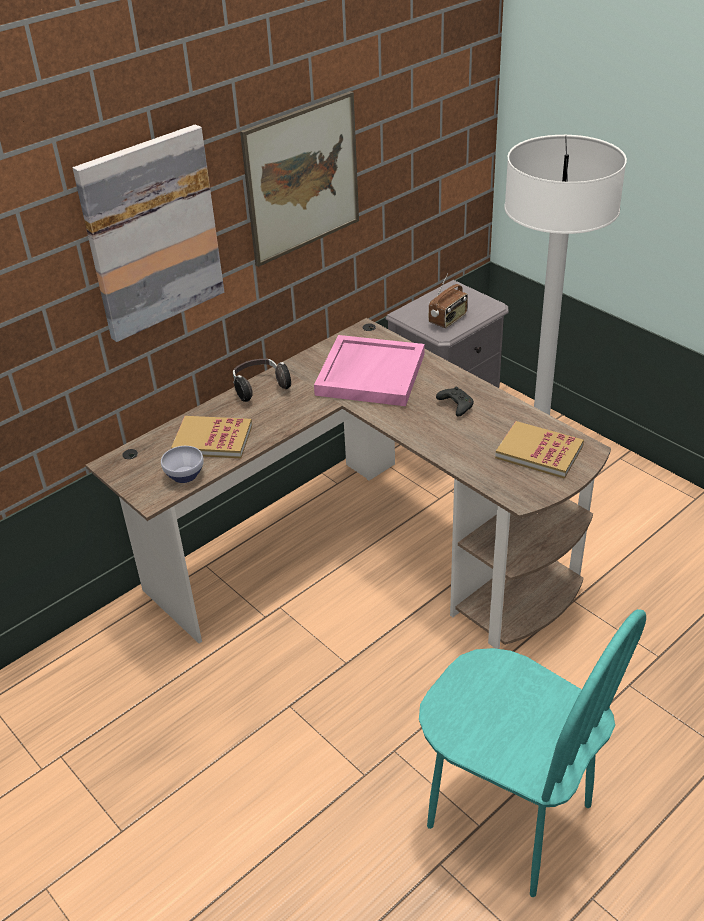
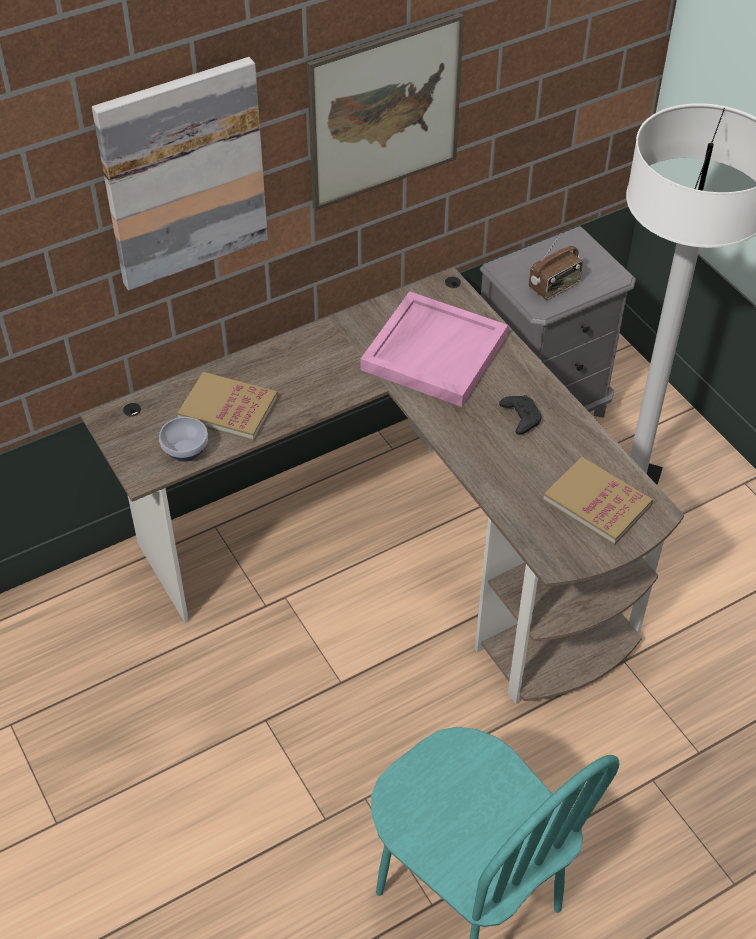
camera: 10 degrees right, 10 degrees up
headphones [233,359,291,402] -> none

